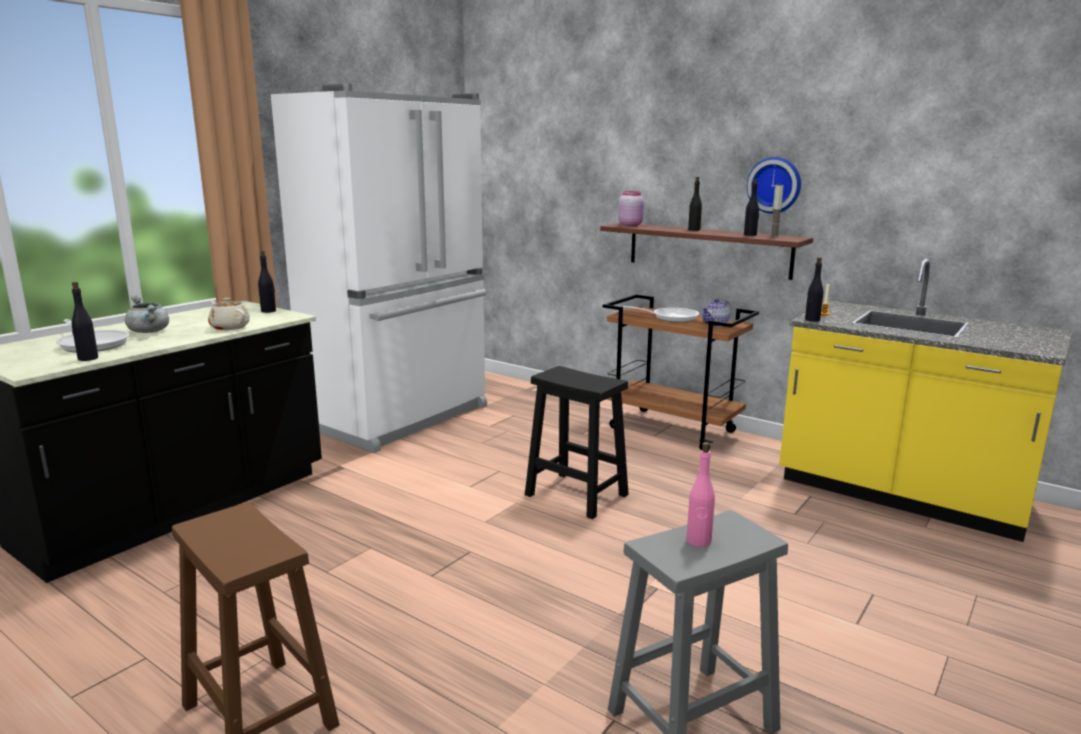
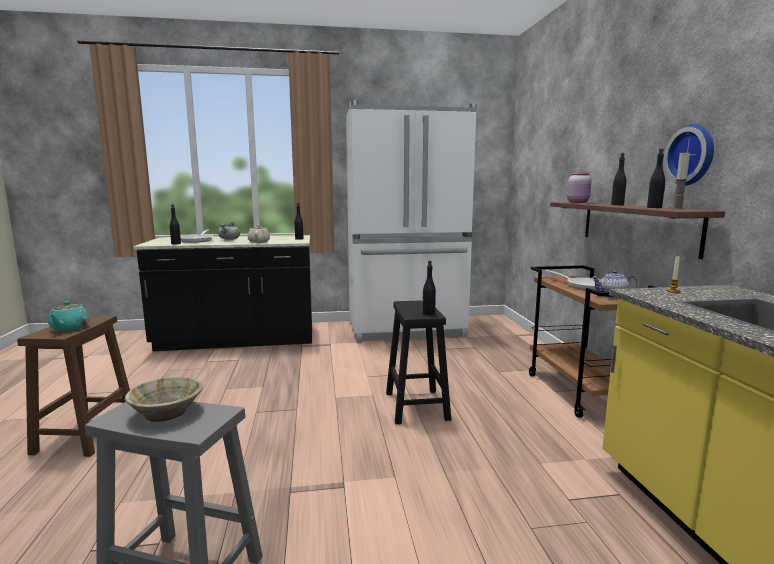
camera: 45 degrees right, 5 degrees down
pink bottle [687,442,715,547] -> beige bowl [125,377,203,422]
black bottle [805,257,823,322] -> black bottle moved to [423,261,436,315]
none -> turquoise teapot [48,301,89,331]

